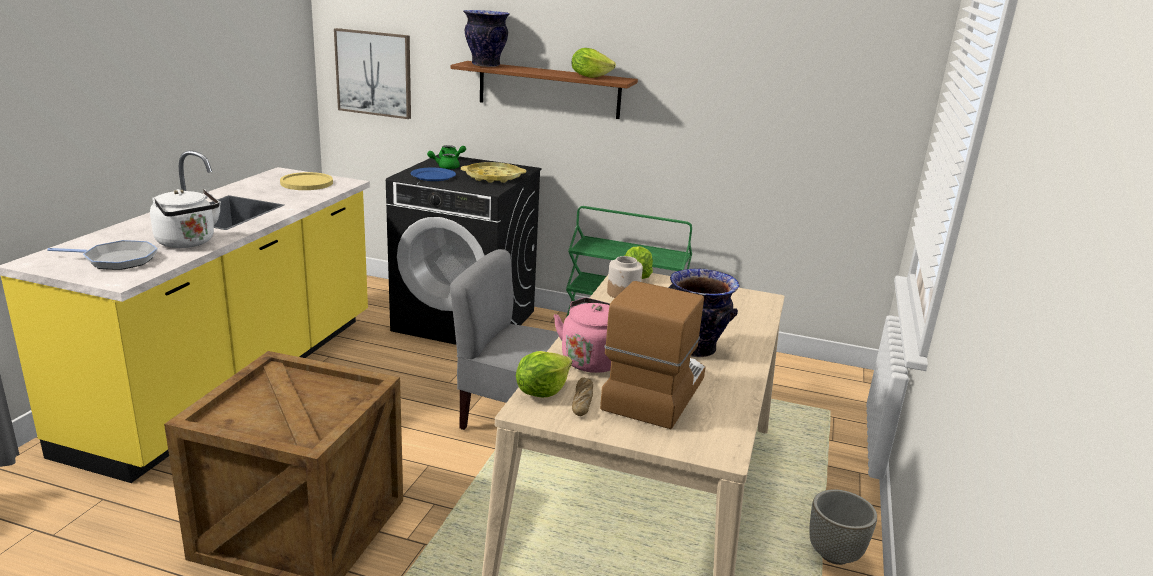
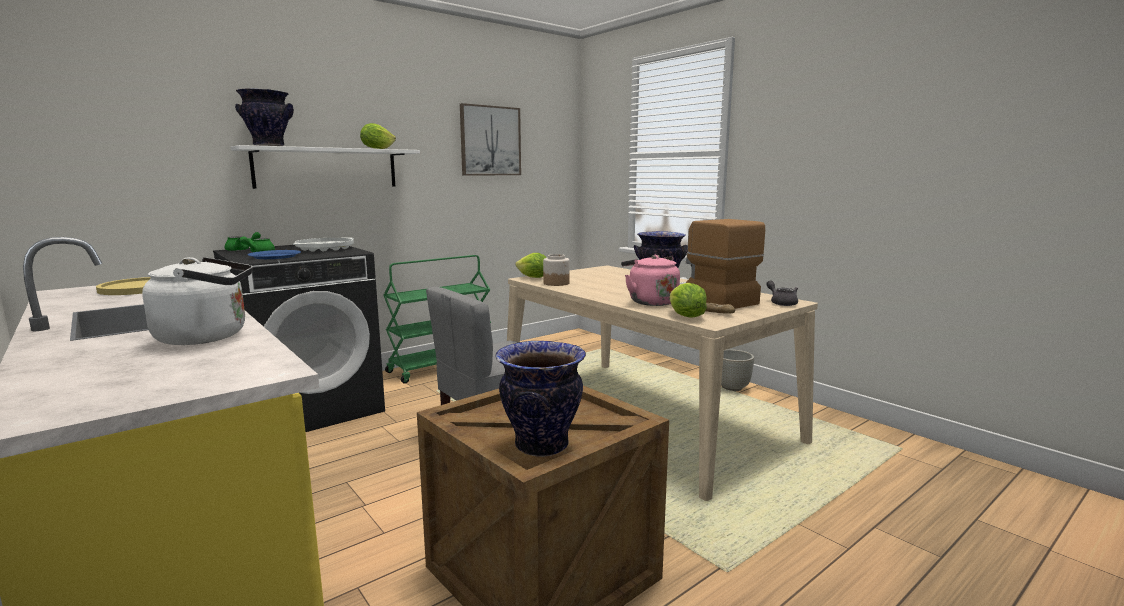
camera: 55 degrees left, 10 degrees down
frying pan [47,240,158,270] -> none
picture [334,28,411,119] -> picture moved to [460,103,521,175]
brown shelf [451,61,638,119] -> white shelf [231,145,420,189]
yellow tray [461,162,527,183] -> white tray [293,237,354,252]
none -> vase [495,341,586,457]
none -> grey teapot [766,281,798,306]

